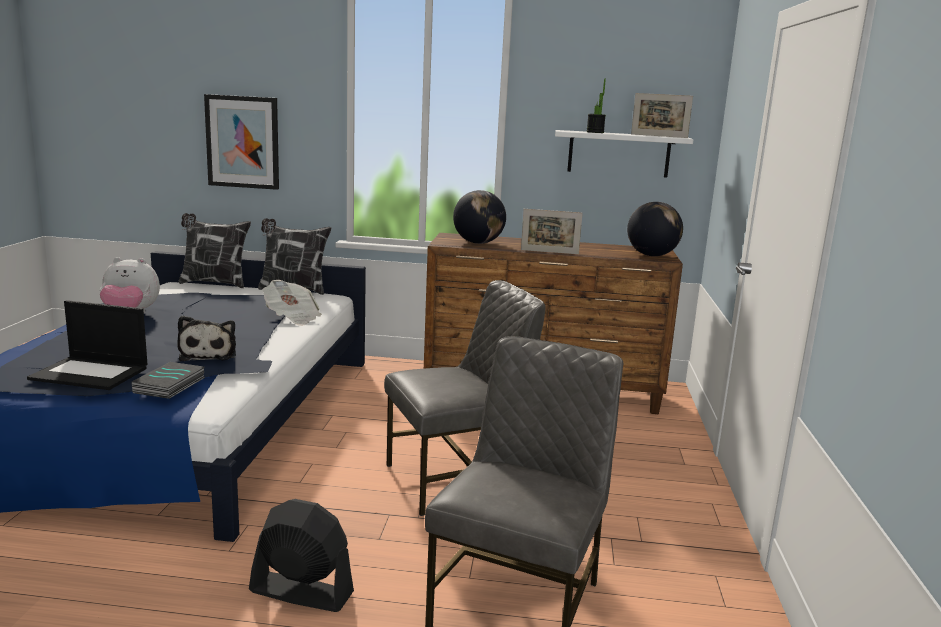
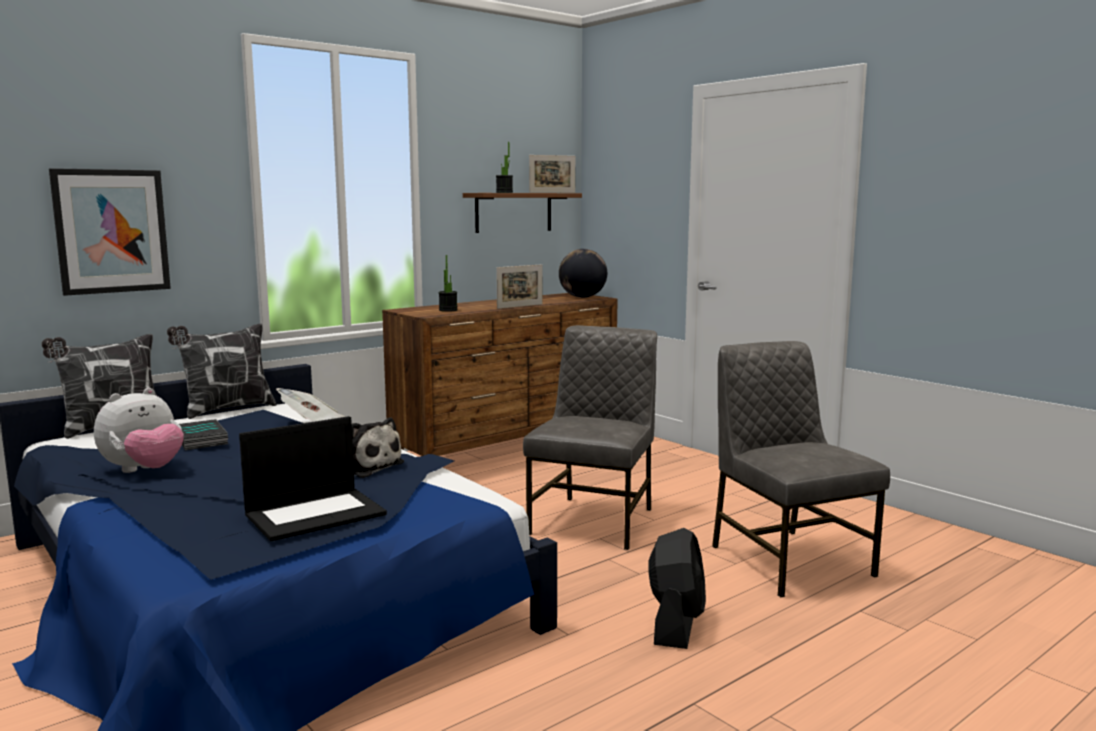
camera: 45 degrees left, 5 degrees down
book [131,362,205,399] -> book moved to [179,419,229,450]
black fan [249,499,354,612] -> black fan turned 135 degrees clockwise [648,528,706,649]
globe [453,190,506,244] -> potted plant [439,255,458,312]
white shelf [555,130,694,178] -> brown shelf [463,193,582,233]

